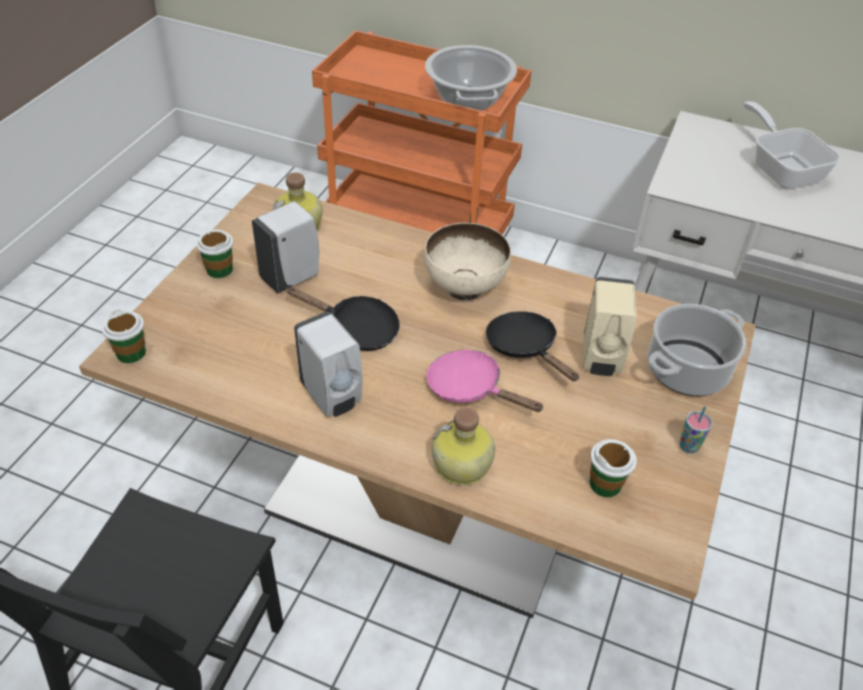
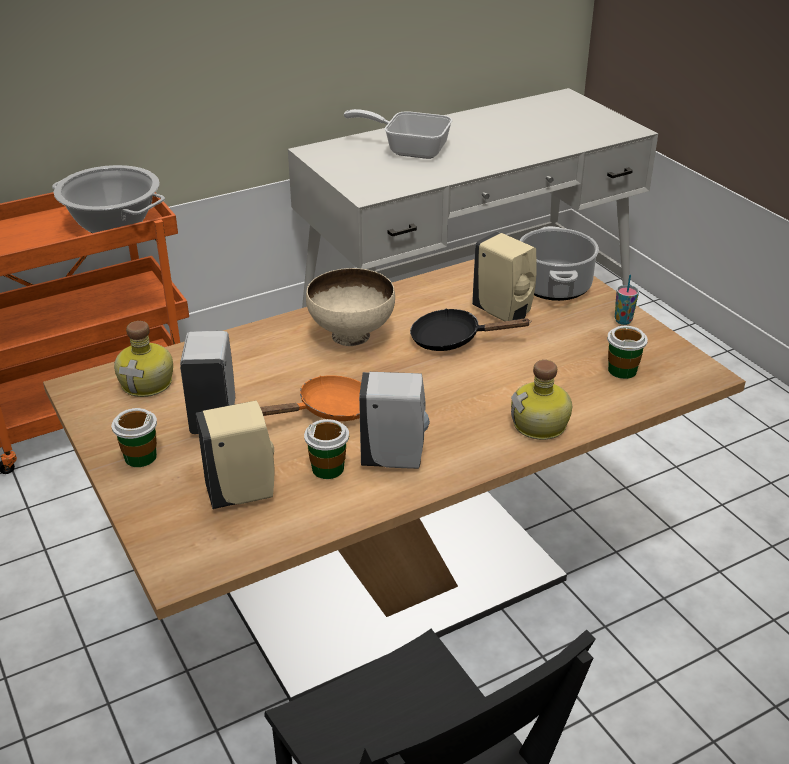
camera: 50 degrees left, 10 degrees down
cup [101,310,146,363] -> cup moved to [304,419,349,479]
black frying pan [287,287,400,351] -> orange frying pan [260,375,361,421]
pink frying pan [427,350,544,412] -> none
none -> beige soap dispenser [196,400,275,509]

